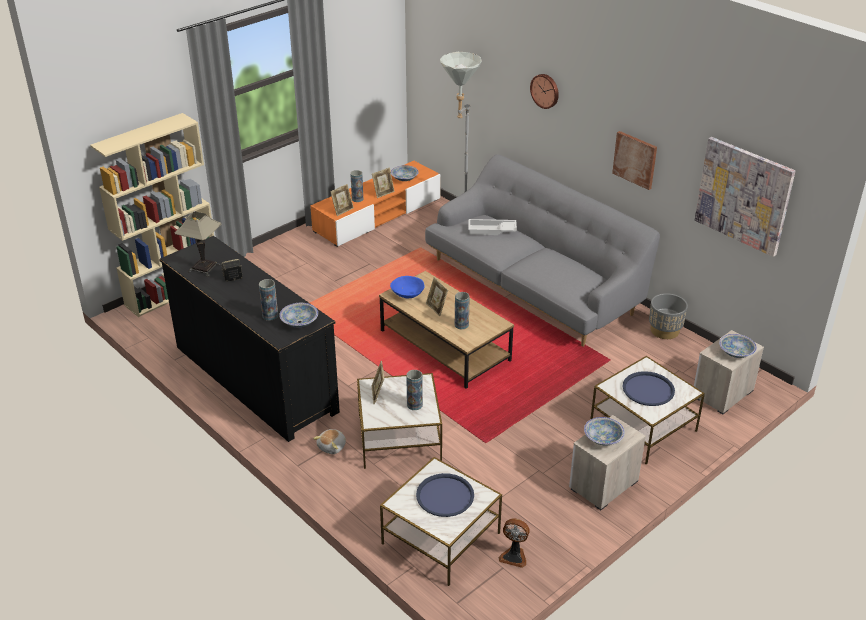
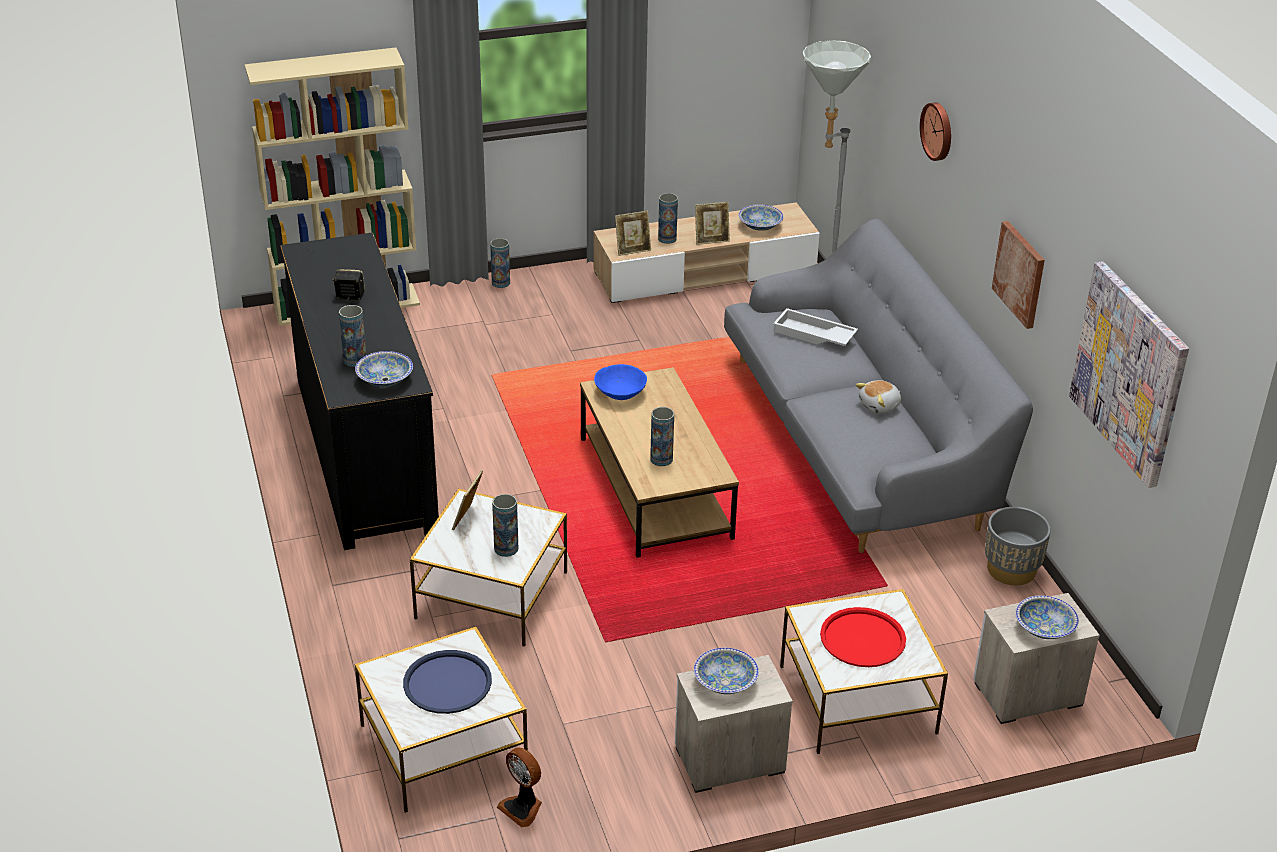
camera: 25 degrees right, 0 degrees up
table lamp [174,211,221,277] -> none
orange tv stand [310,161,441,247] -> beige tv stand [594,202,820,303]
plush toy [313,429,346,454] -> plush toy moved to [856,380,901,414]
picture frame [426,277,448,316] -> none
blue tray [622,371,675,406] -> red tray [820,607,906,667]
none -> vase [490,238,510,288]

